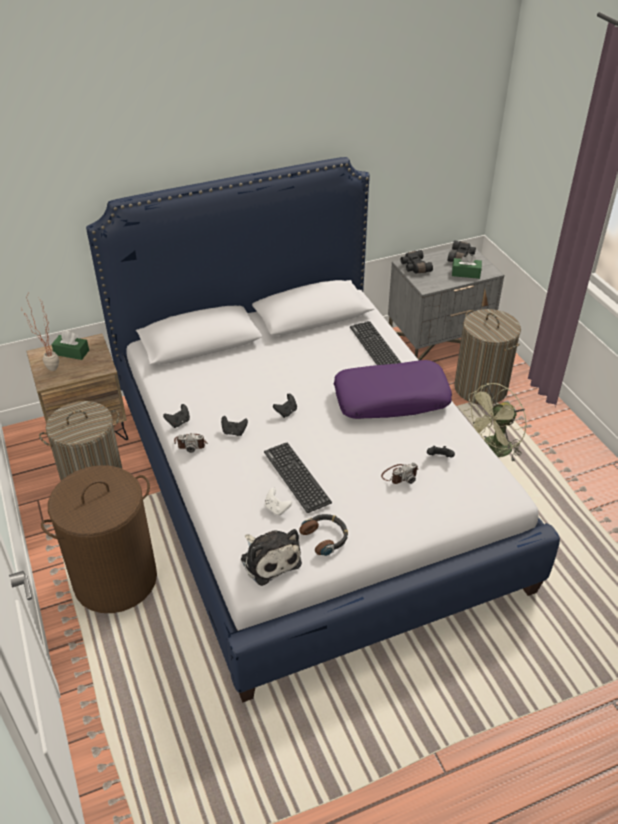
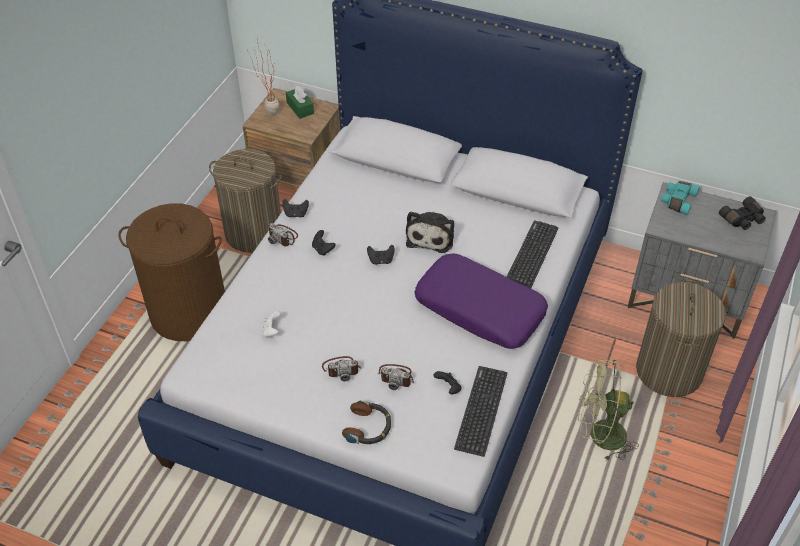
camera: 45 degrees right, 5 degrees up
plush toy [241,529,302,586] -> plush toy moved to [406,211,454,253]
keyboard [264,443,332,513] -> keyboard moved to [454,366,507,457]
headphones [299,514,348,556] -> headphones moved to [342,400,391,444]
black binoculars [401,250,433,273] -> turquoise binoculars [661,181,700,215]
green tissue box [452,253,482,279] -> none
none -> camera [322,356,361,381]

